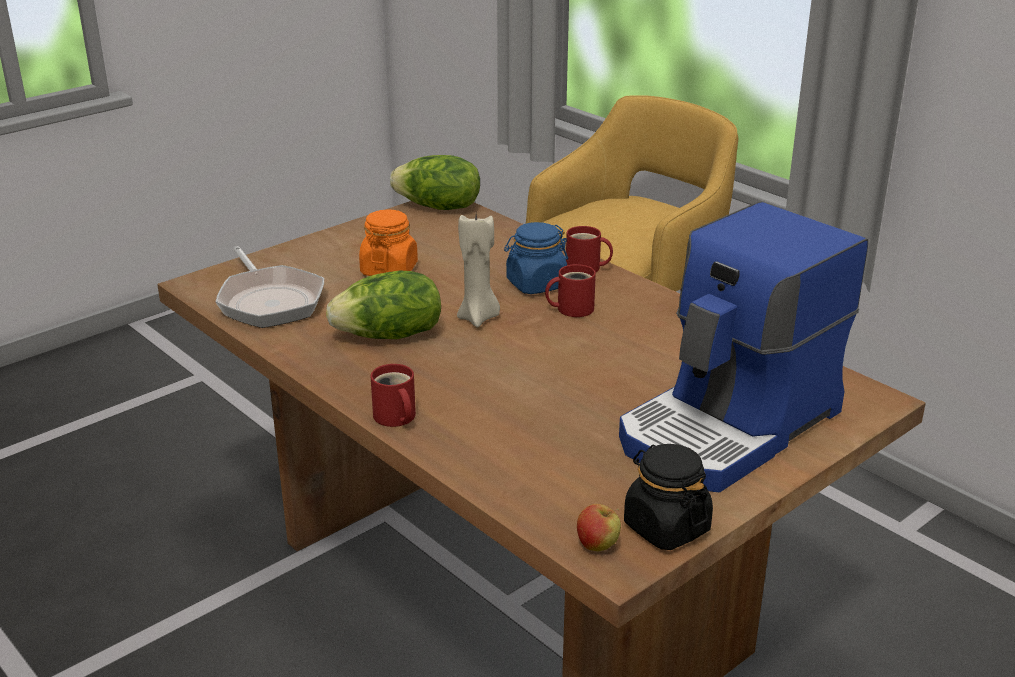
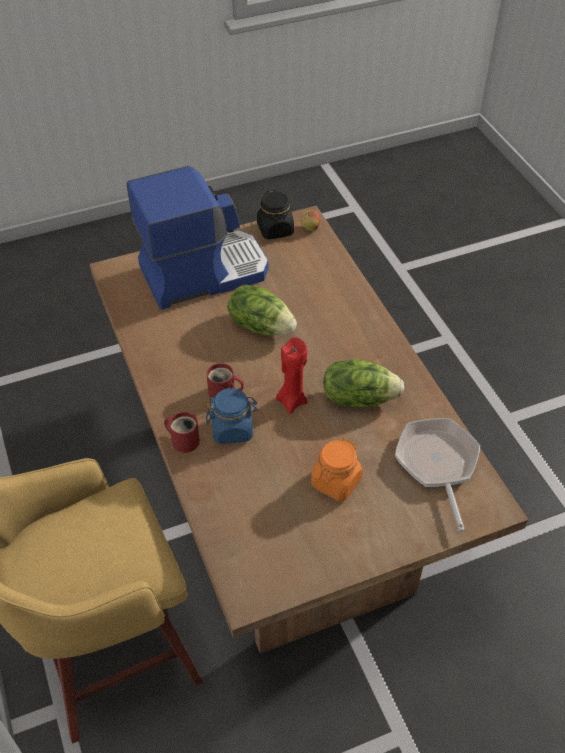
camera: 160 degrees left, 20 degrees up
red mug [371,364,416,427] -> none
lettuce [390,155,480,210] -> lettuce moved to [227,285,297,335]
beige candle [457,215,500,327] -> red candle [276,337,308,414]

